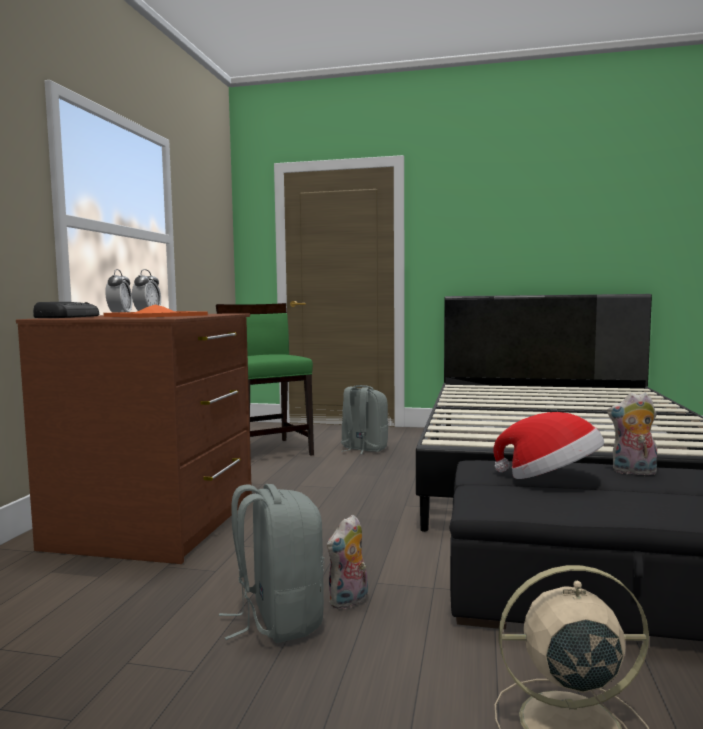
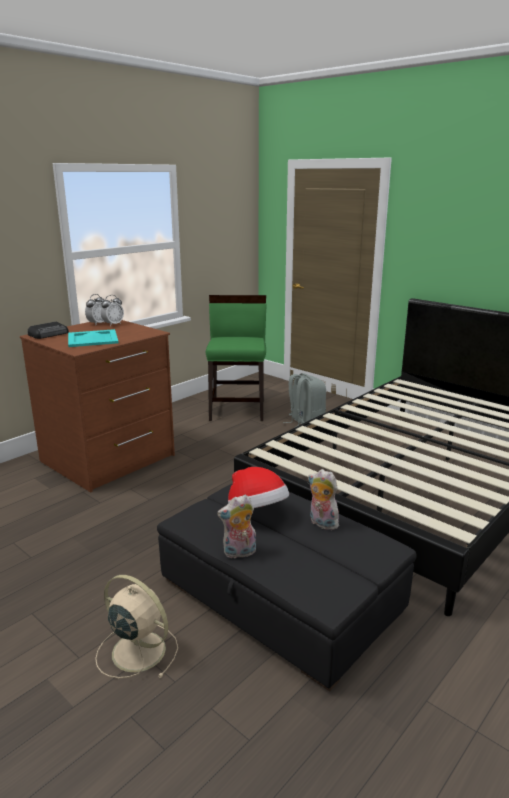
camera: 30 degrees right, 15 degrees up
orange tray [104,304,208,318] -> turquoise tray [68,329,119,347]
grey backpack [219,484,324,643] -> none
plush toy [327,515,368,610] -> plush toy moved to [217,495,256,559]

